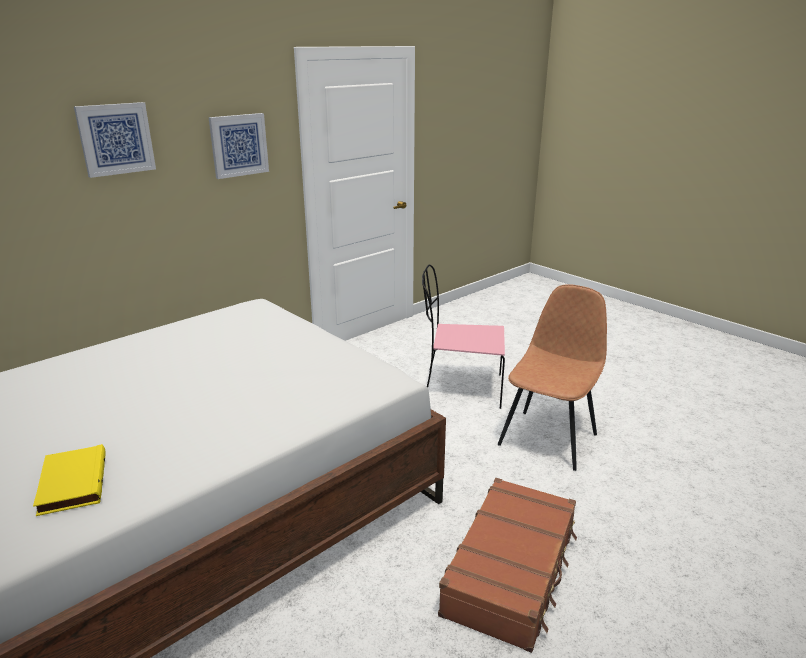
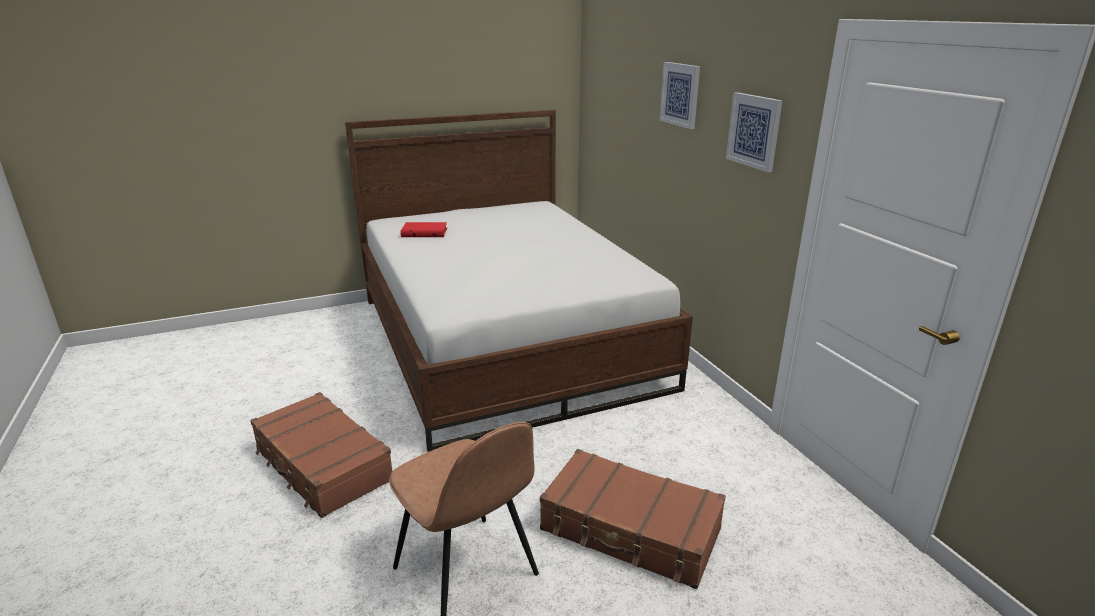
camera: 110 degrees right, 0 degrees up
yellow book [33,444,106,516] -> red book [401,222,447,237]
pink chair [422,265,505,409] -> brown suitcase [540,449,726,589]

